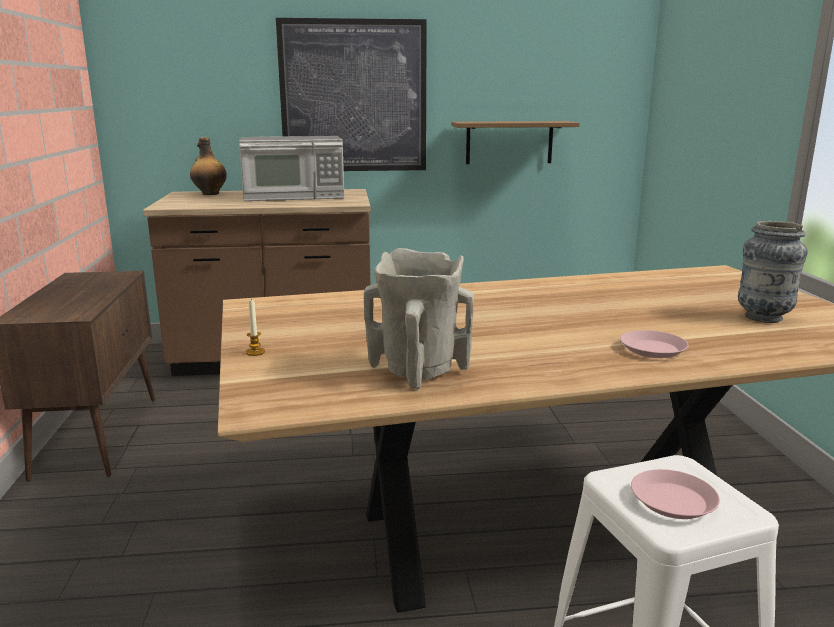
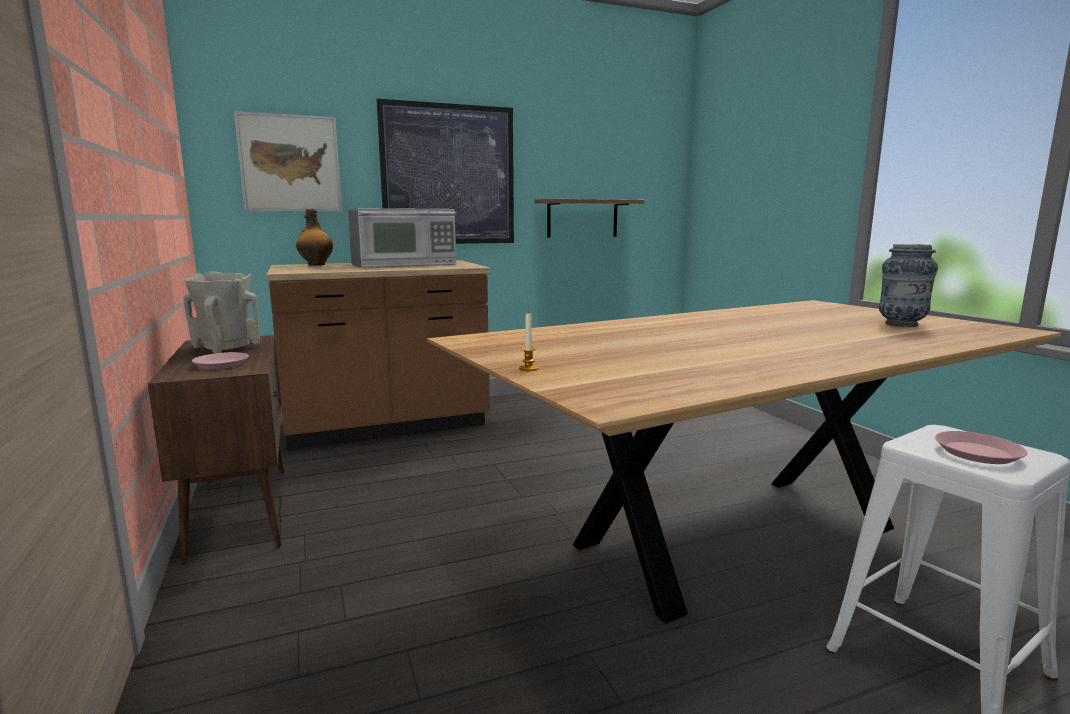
camera: 15 degrees left, 5 degrees down
beige vase [364,248,474,389] -> beige vase moved to [183,271,260,353]
pink plate [620,330,688,358] -> pink plate moved to [192,352,249,369]
none -> picture [234,111,342,211]

